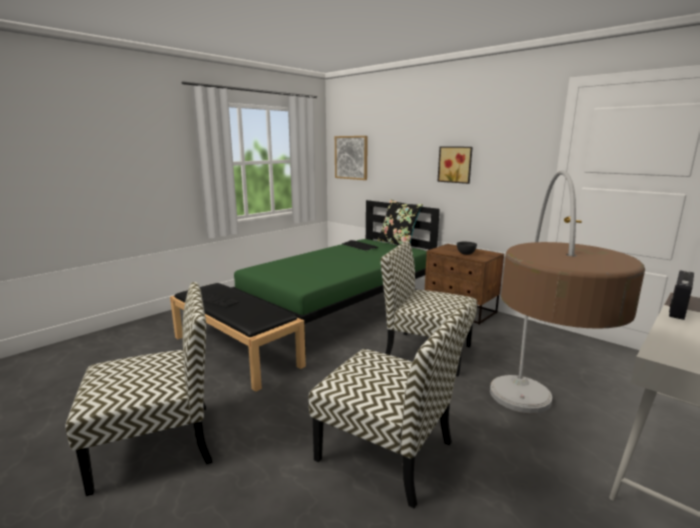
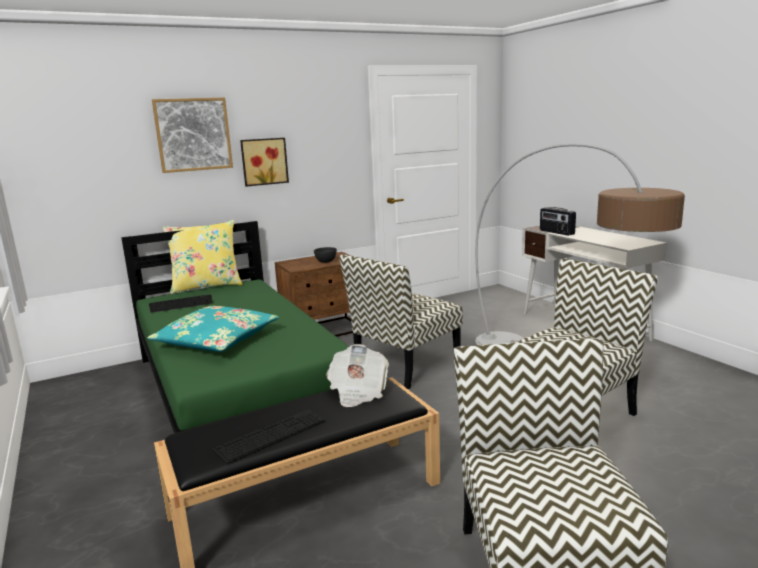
camera: 70 degrees left, 0 degrees up
picture [335,136,368,180] -> picture moved to [152,98,233,173]
black pillow [377,199,423,245] -> yellow pillow [163,220,242,293]
none -> turquoise pillow [147,306,279,352]
none -> newspaper [326,344,389,407]

